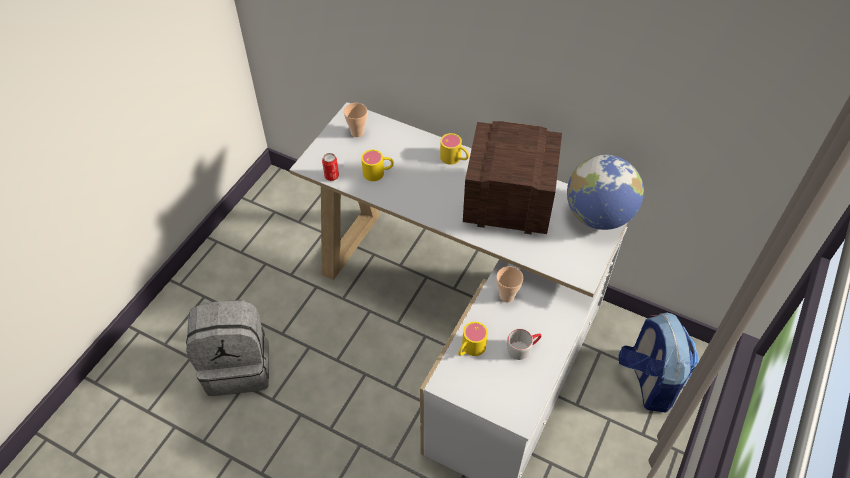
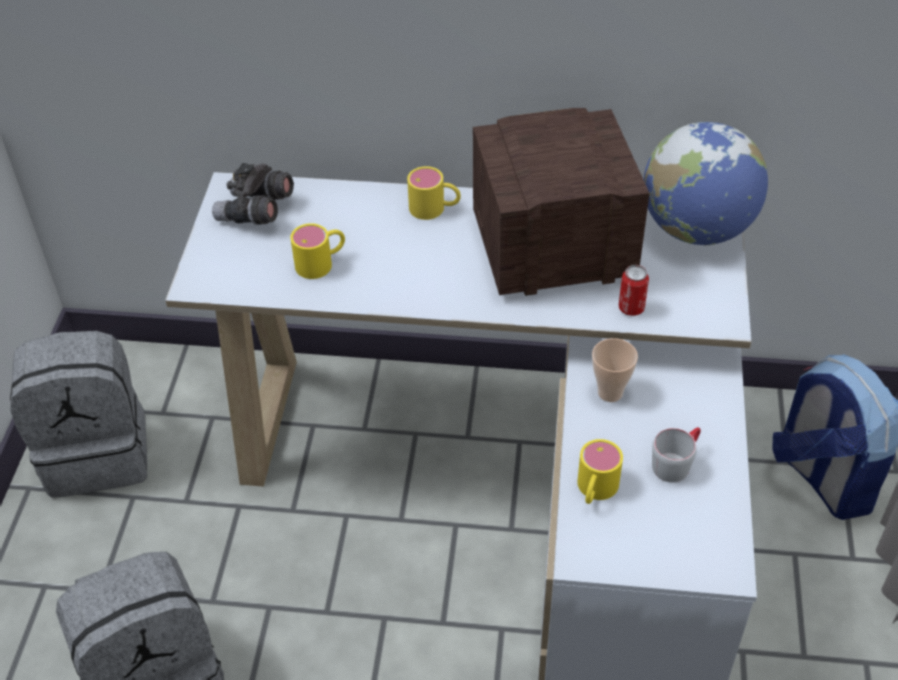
camera: 20 degrees left, 5 degrees down
can [322,153,339,181] -> can moved to [619,265,649,316]
cup [344,103,367,137] -> grey binoculars [212,163,294,225]
none -> grey backpack [10,331,147,498]

